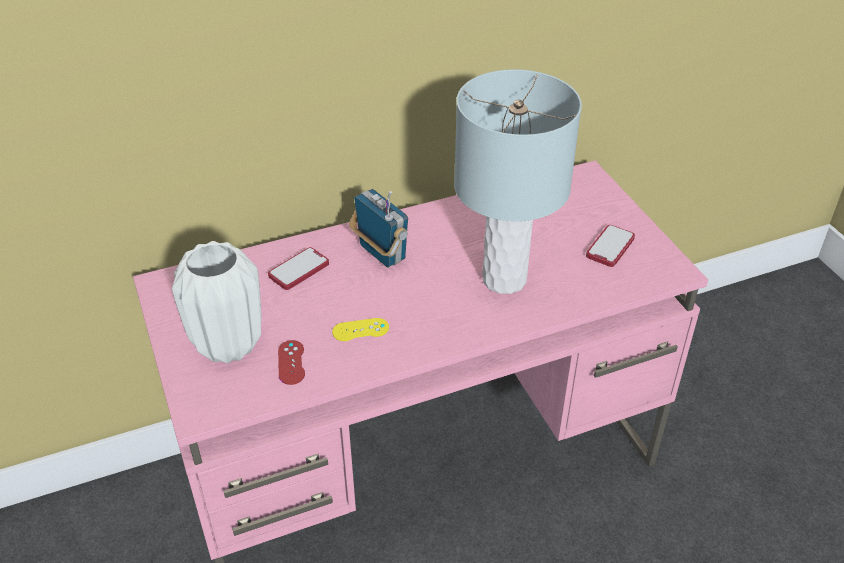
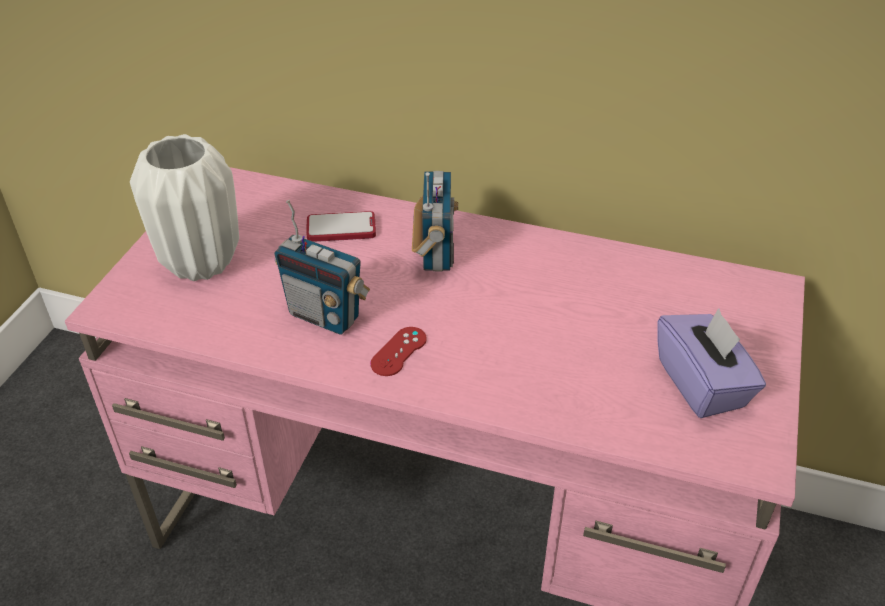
camera: 40 degrees right, 0 degrees up
red game controller [278,340,305,385] -> red game controller moved to [370,327,427,376]
yellow game controller [332,318,389,341] -> radio [274,200,370,335]
grey table lamp [454,69,582,294] -> none
phone [586,225,635,267] -> purple tissue box [658,308,766,418]

